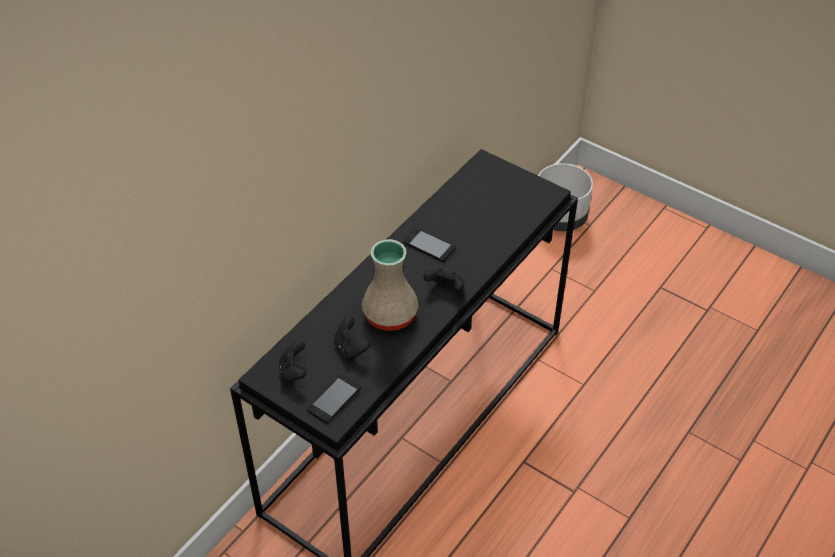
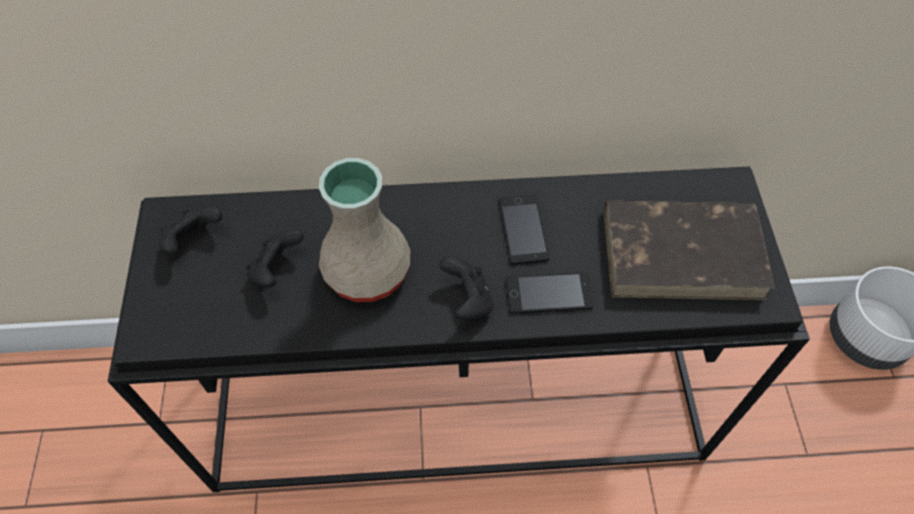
camera: 50 degrees right, 10 degrees up
phone [307,374,361,423] -> phone moved to [506,272,594,314]
none -> brown book [604,201,775,300]

